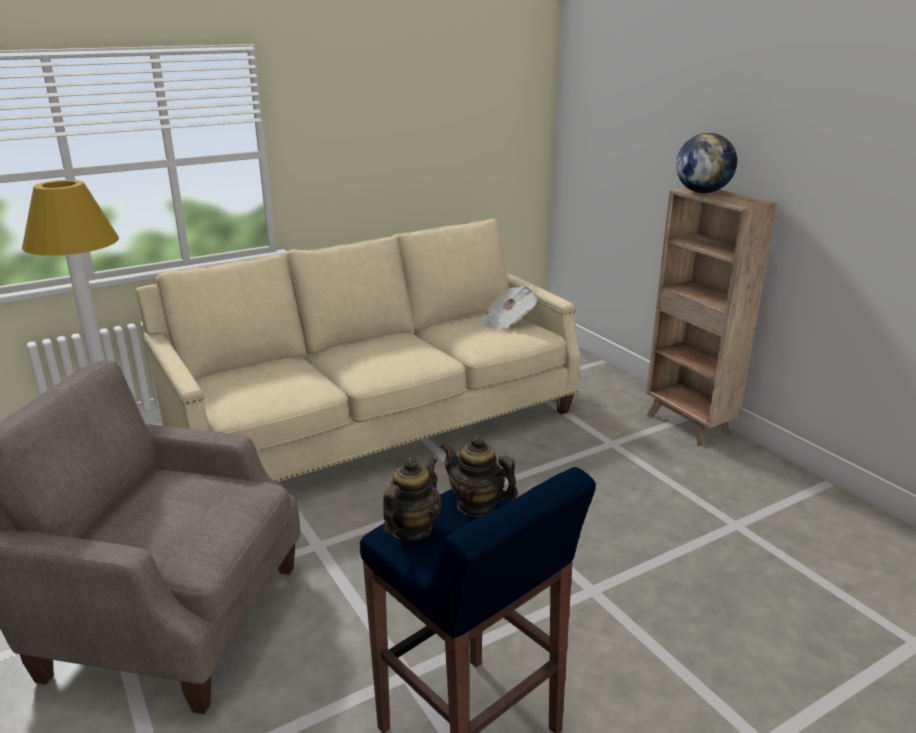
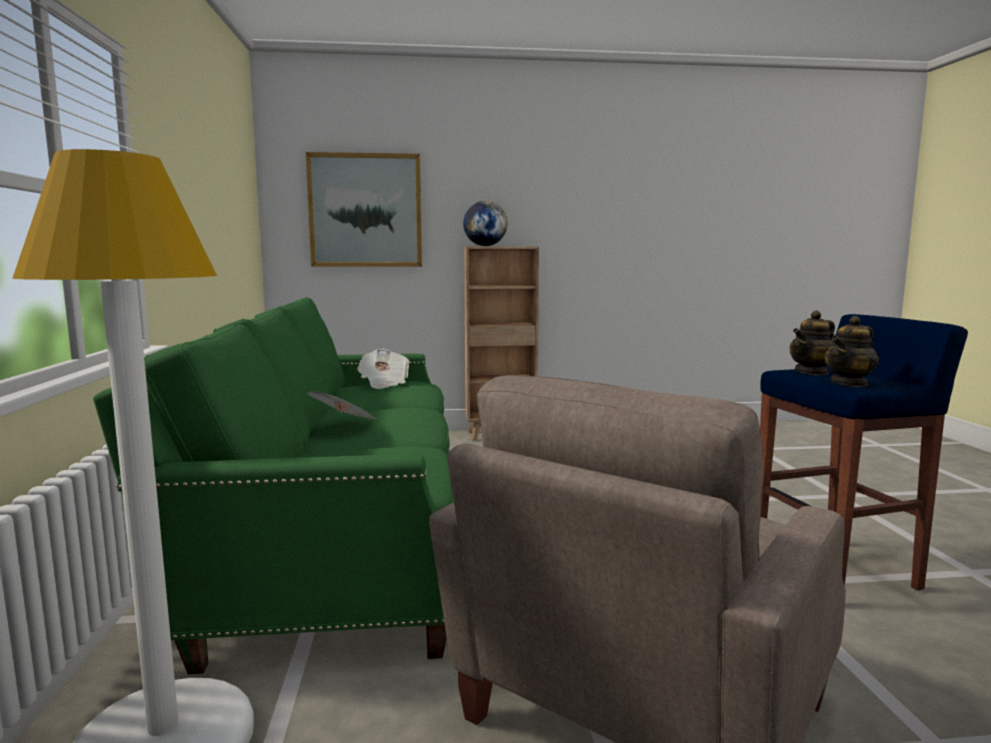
camera: 65 degrees left, 15 degrees down
beige sofa [136,218,581,483] -> green sofa [93,297,454,674]
teapot [383,457,442,541] -> teapot turned 90 degrees counterclockwise [824,316,879,387]
none -> picture [306,152,422,267]
none -> newspaper [306,391,379,419]

